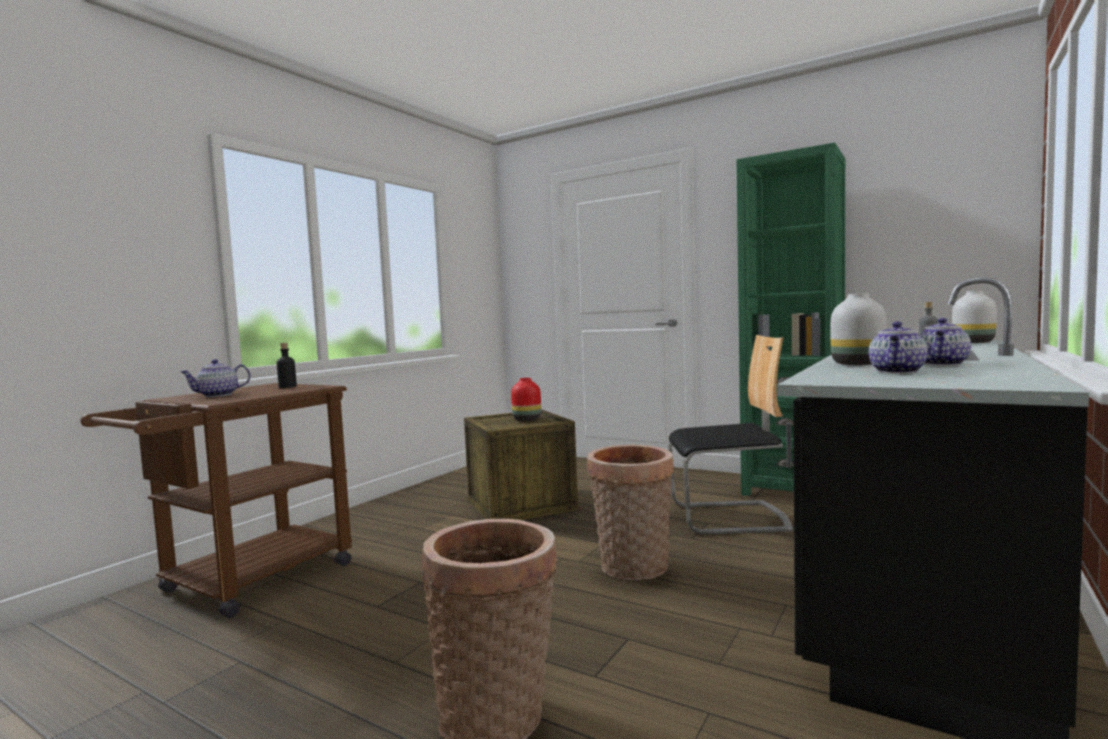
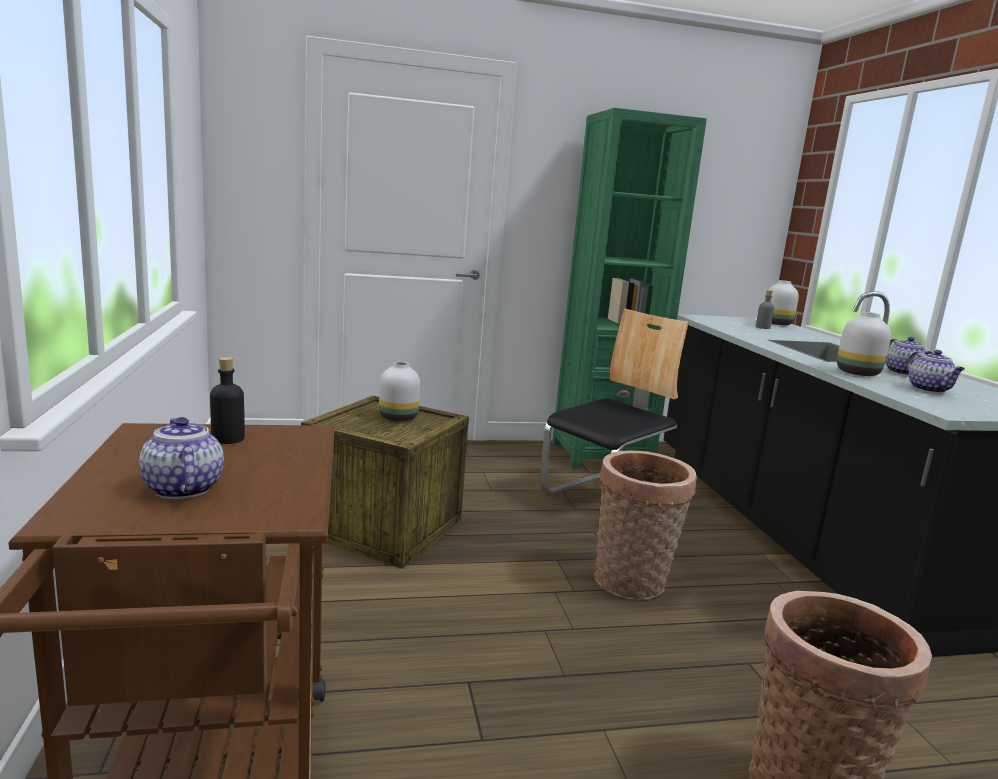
camera: 45 degrees left, 10 degrees up
teapot [181,359,251,397] -> teapot turned 135 degrees clockwise [139,417,224,499]
red vase [511,378,541,421] -> white vase [379,362,420,422]

